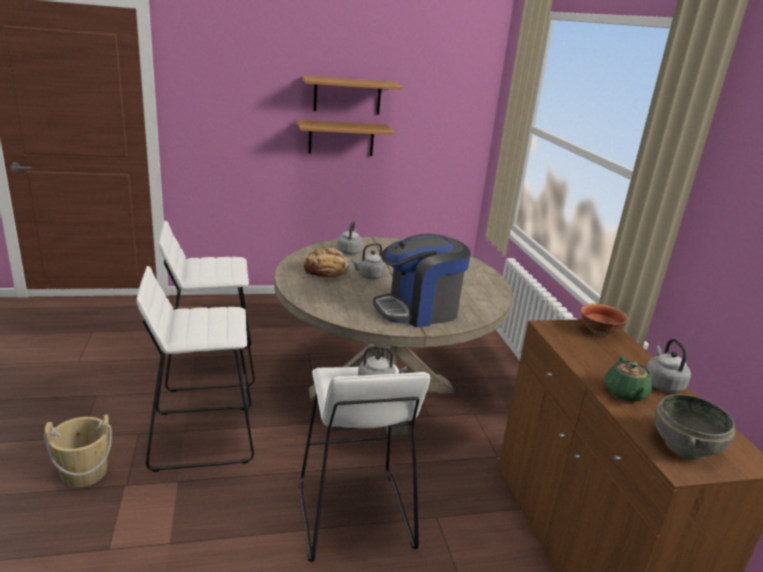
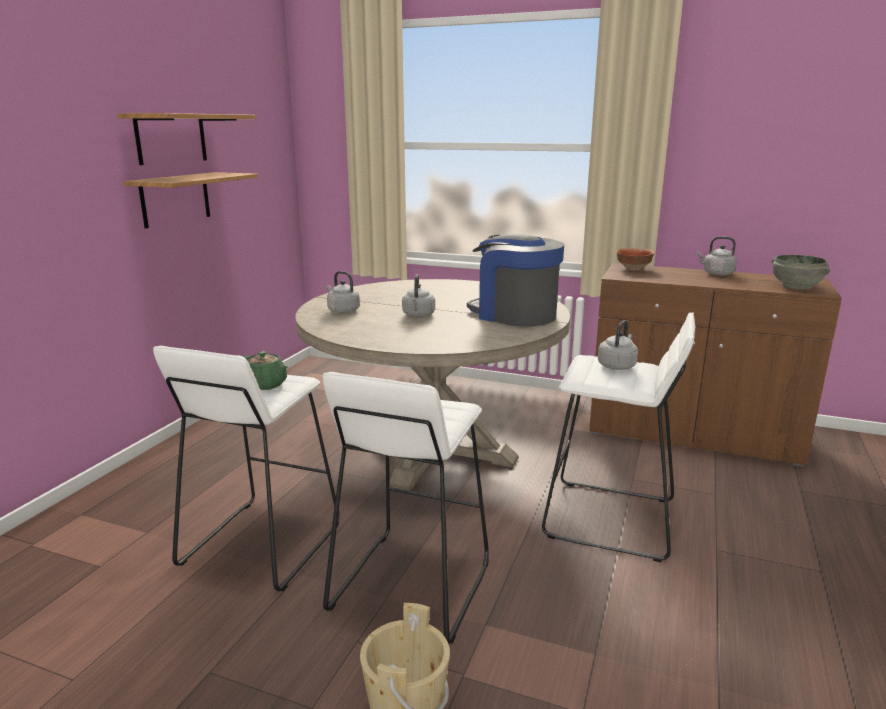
camera: 55 degrees left, 5 degrees down
bread [302,246,349,279] -> none
coffee machine [373,234,471,328] -> coffee machine turned 120 degrees clockwise [467,234,564,327]
green teapot [605,356,652,401] -> green teapot moved to [243,351,288,390]

